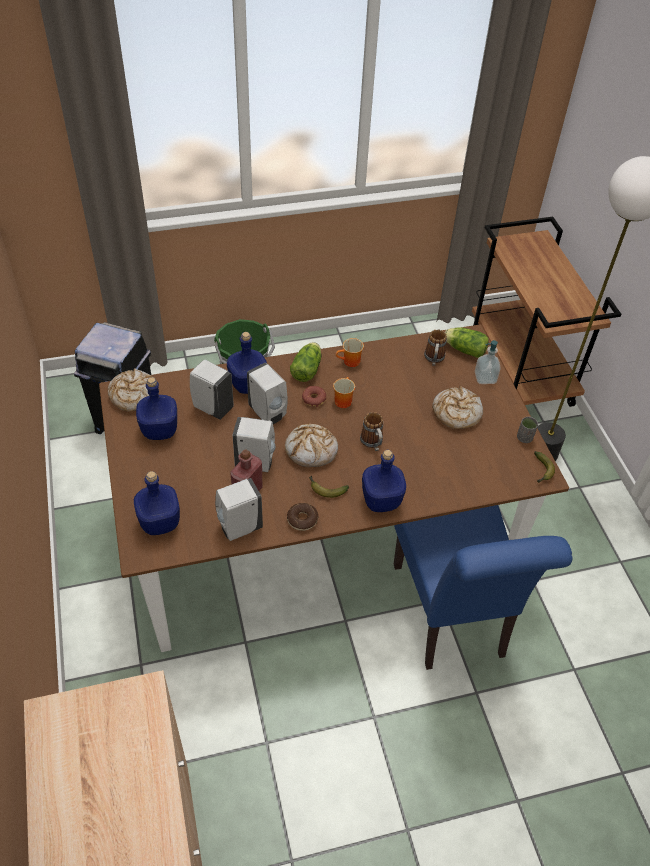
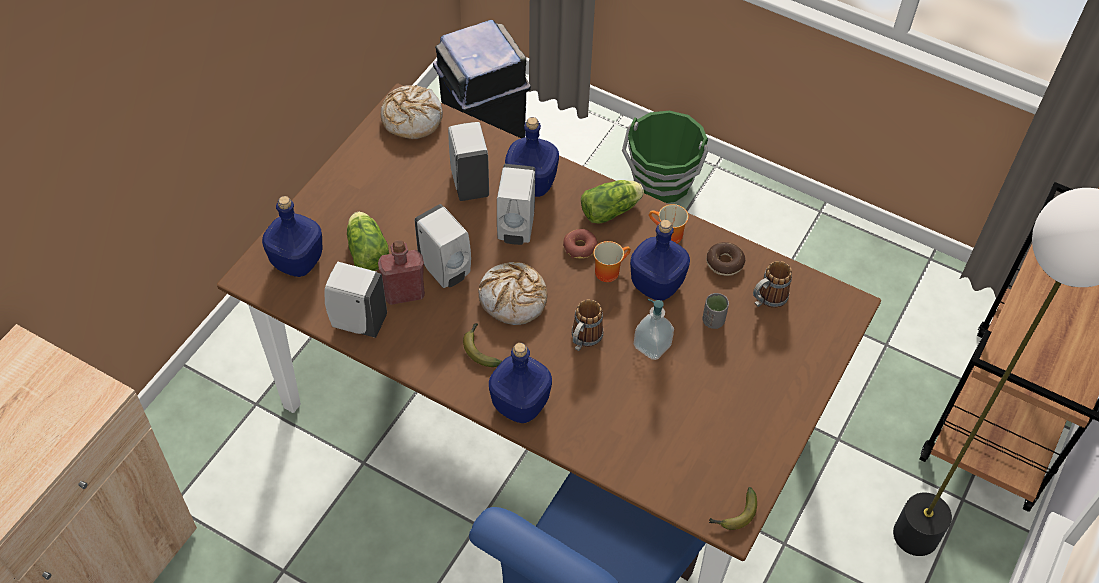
camera: 45 degrees right, 5 degrees up
blue bottle [136,377,177,440] -> blue bottle moved to [630,220,690,301]
donut [287,503,318,531] -> donut moved to [706,242,745,276]
bread [432,386,483,429] -> none
lettuce [445,327,489,358] -> lettuce moved to [347,212,389,271]
soap dispenser [475,340,500,384] -> soap dispenser moved to [634,299,674,360]
grey cup [517,417,538,443] -> grey cup moved to [703,293,729,329]

